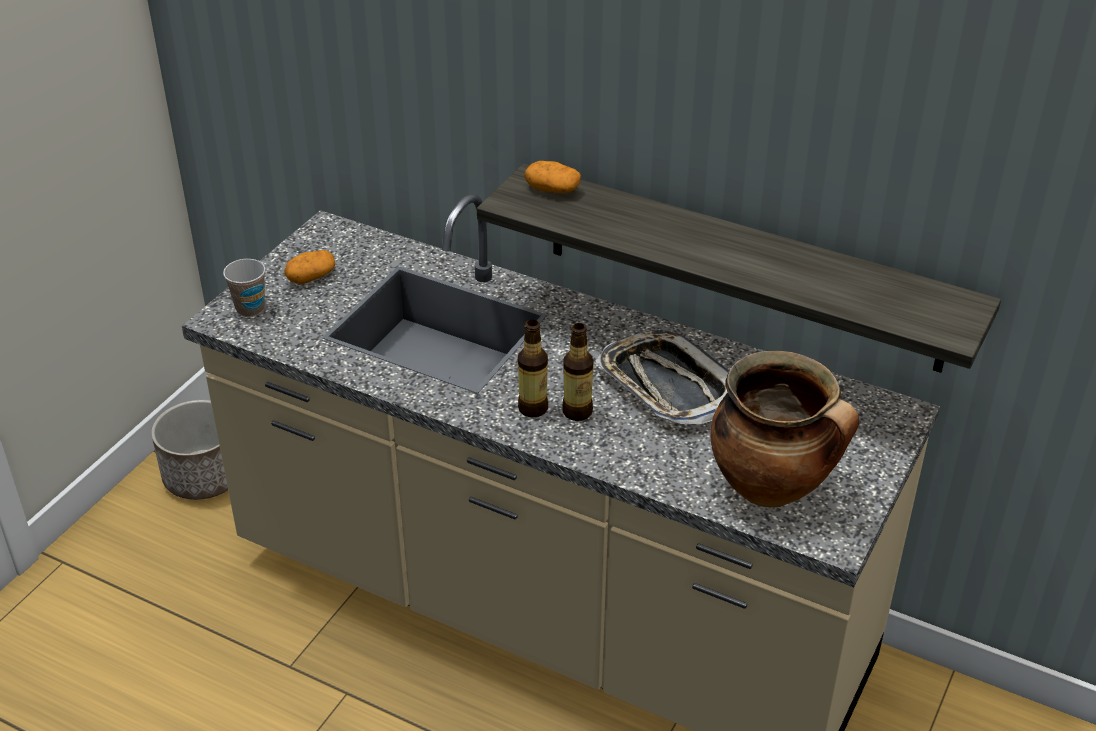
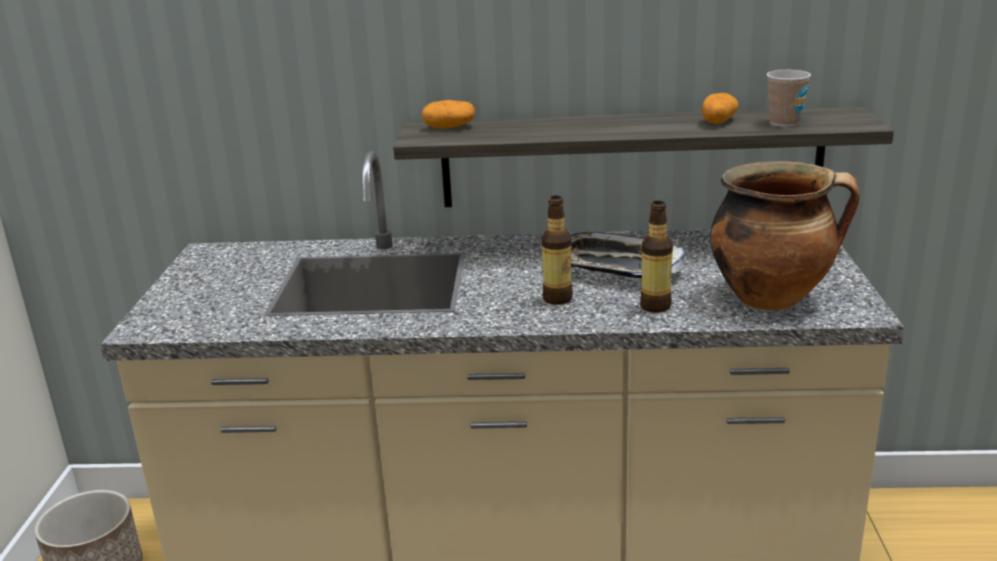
camera: 25 degrees left, 15 degrees down
cup [223,259,265,317] -> cup moved to [767,70,811,126]
potato [284,250,335,284] -> potato moved to [702,93,739,124]
bottle [518,320,548,417] -> bottle moved to [640,201,673,313]

